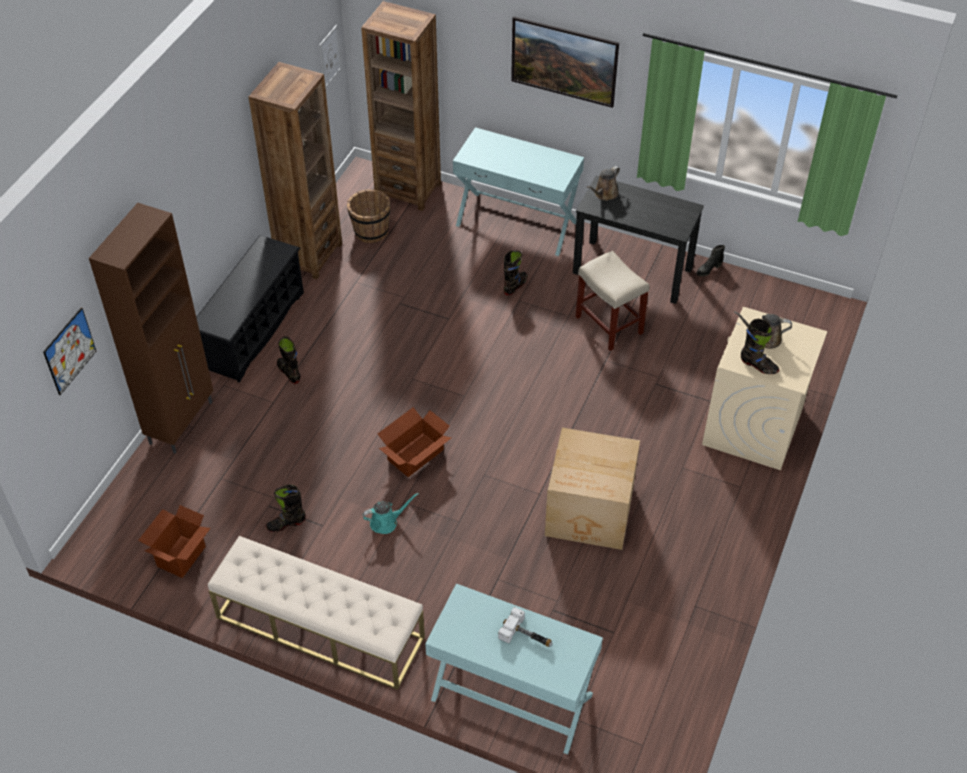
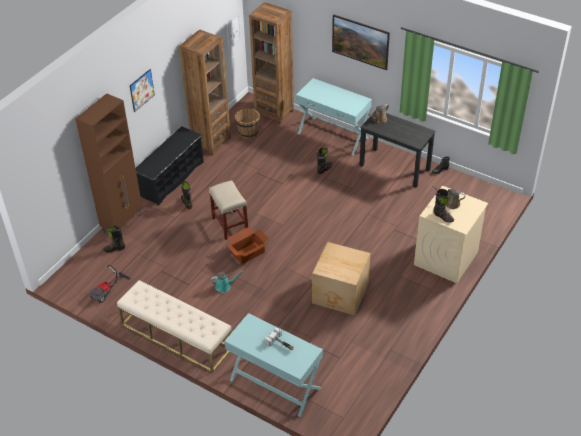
camera: 10 degrees right, 5 degrees down
picture [43,308,96,395] -> picture moved to [130,69,155,112]
cardboard box [138,505,210,578] -> vacuum cleaner [89,265,130,303]
black boot [266,484,306,532] -> black boot moved to [103,226,125,252]
beige stool [576,251,649,351] -> beige stool moved to [209,180,248,240]

